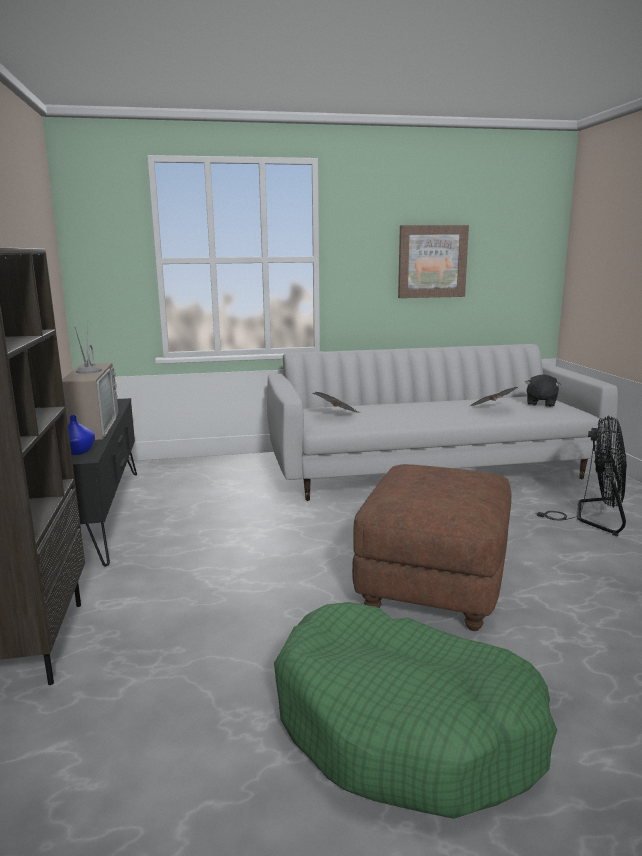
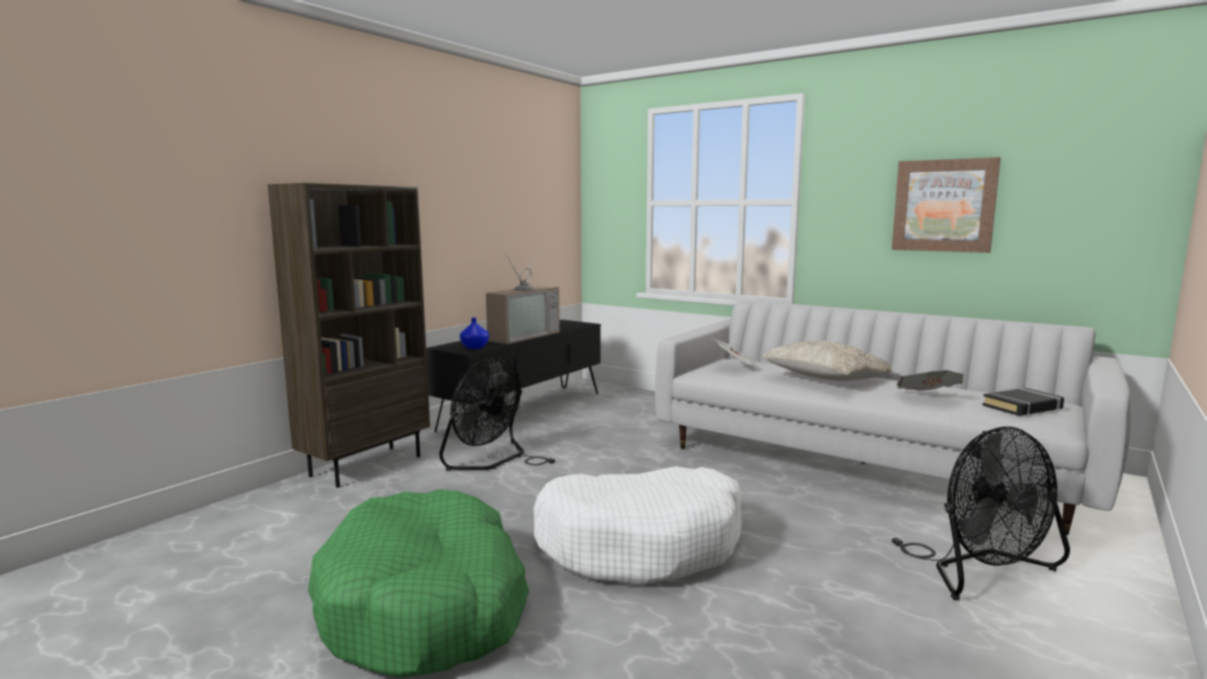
camera: 45 degrees right, 5 degrees down
brown ottoman [352,464,511,631] -> white dog bed [533,466,742,586]
black plush toy [526,374,561,407] -> black book [982,388,1064,416]
none -> black fan [439,357,555,471]
none -> beige pillow [762,341,892,381]

